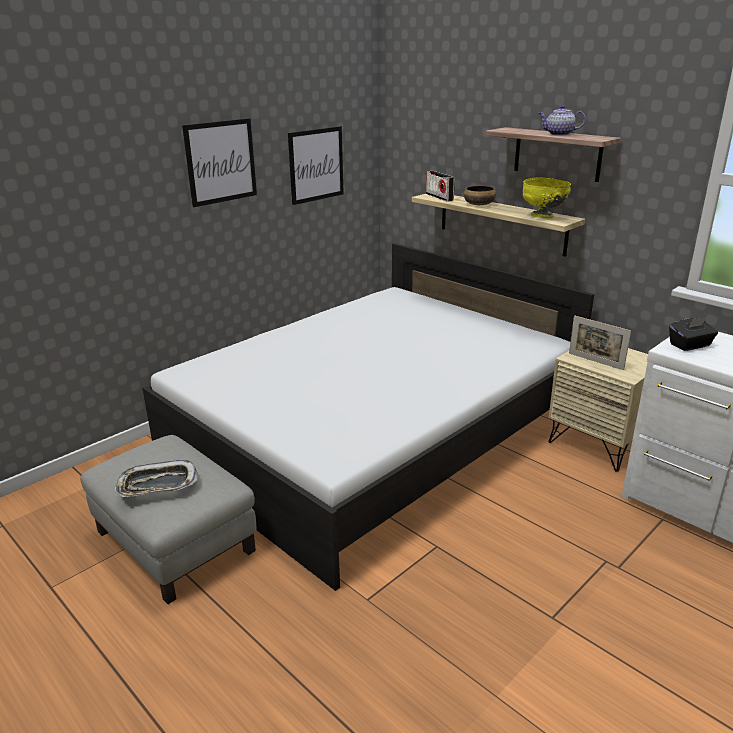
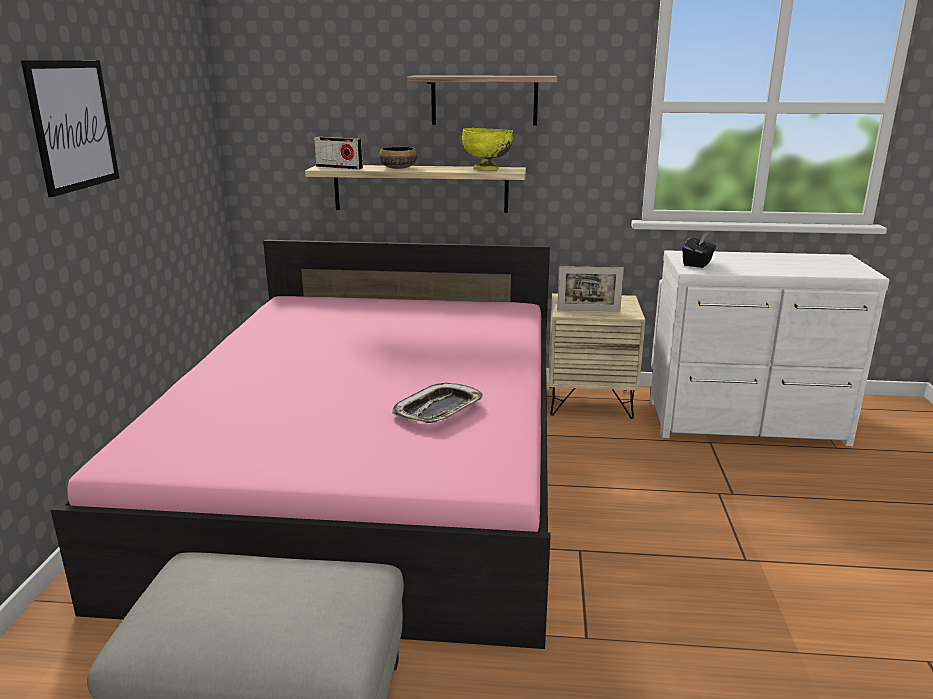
camera: 40 degrees left, 5 degrees down
tray [115,460,198,497] -> tray moved to [392,383,483,423]
white bed [142,243,594,591] -> pink bed [51,240,550,649]
picture [288,126,344,205] -> none
teapot [539,105,586,136] -> none

